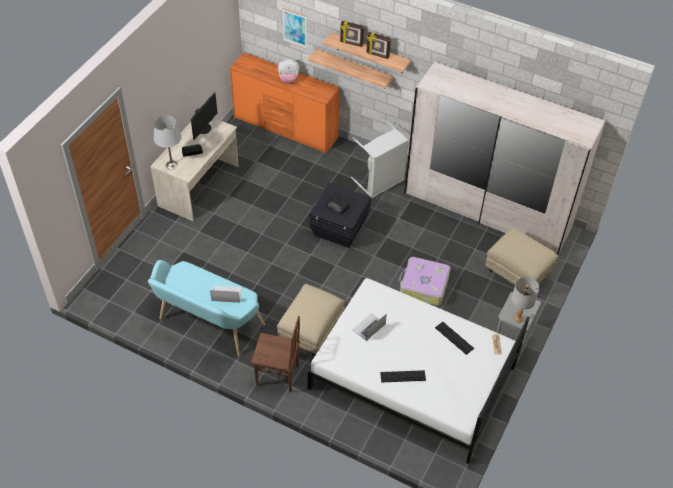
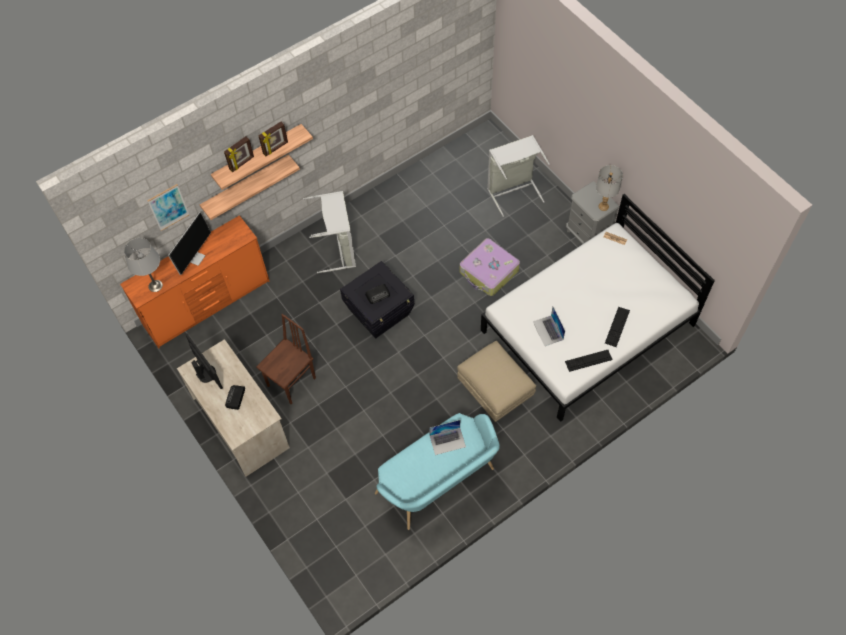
camera: 60 degrees left, 10 degrees up
grey table lamp [153,116,182,169] -> grey table lamp moved to [124,238,163,292]
laptop [210,286,242,303] -> laptop turned 135 degrees counterclockwise [429,420,466,455]
brown chair [251,316,300,392] -> brown chair moved to [256,314,316,404]
plush toy [278,58,300,84] -> monitor [168,212,211,275]
white wardrobe [404,62,606,255] -> none
keyboard [435,322,474,355] -> keyboard moved to [565,350,613,372]
beige ottoman [485,228,558,295] -> grey laundry basket [487,135,550,217]

